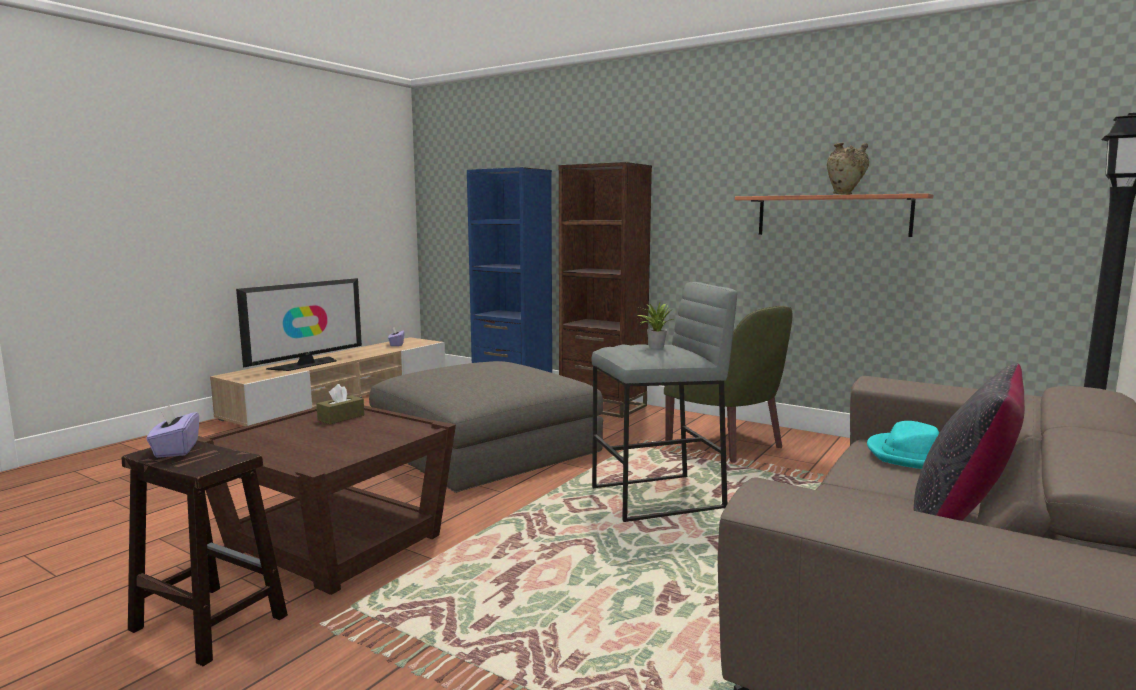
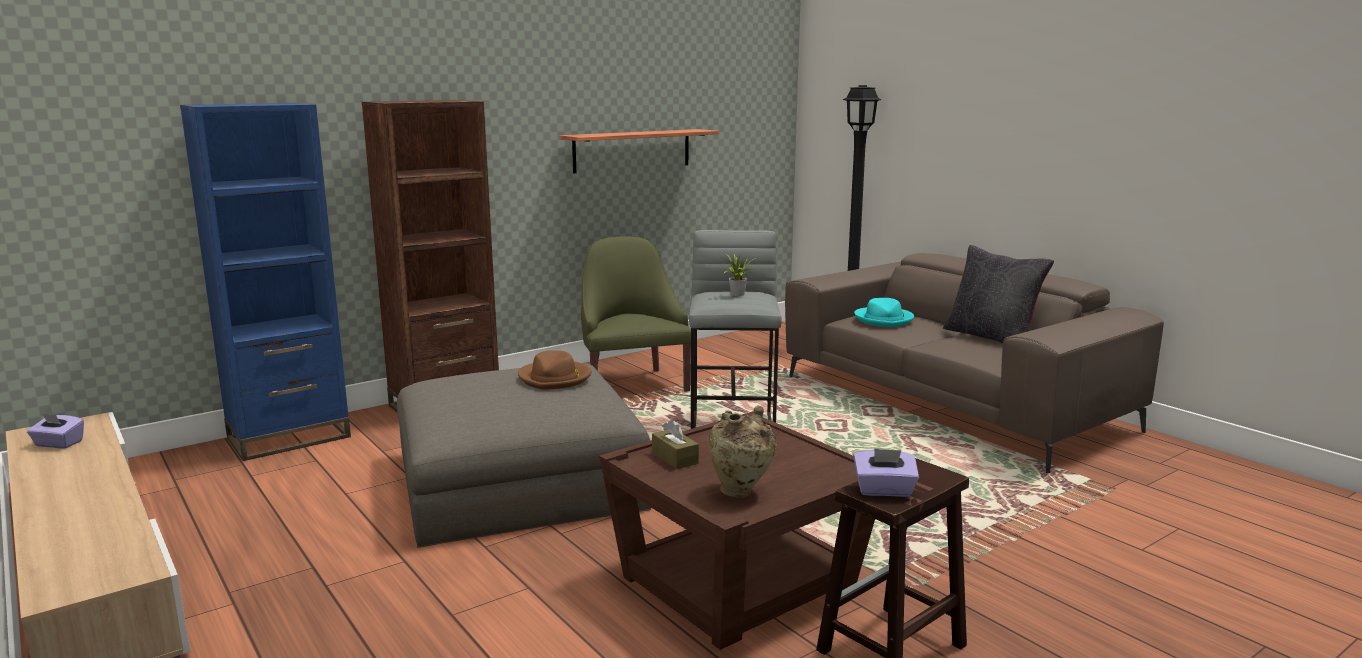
camera: 70 degrees left, 5 degrees up
television [236,278,362,371] -> none
green armchair [664,306,792,463] -> green armchair turned 90 degrees counterclockwise [581,236,691,392]
beige vase [827,142,869,195] -> beige vase moved to [709,406,777,498]
none -> brown hat [518,351,591,390]

